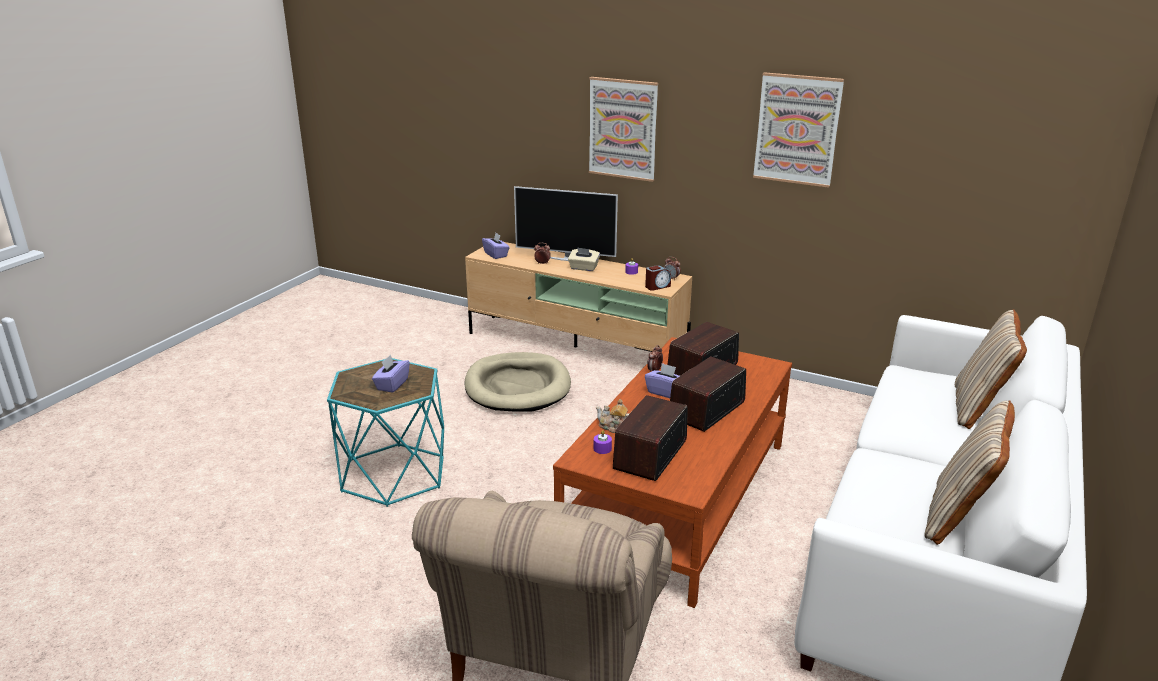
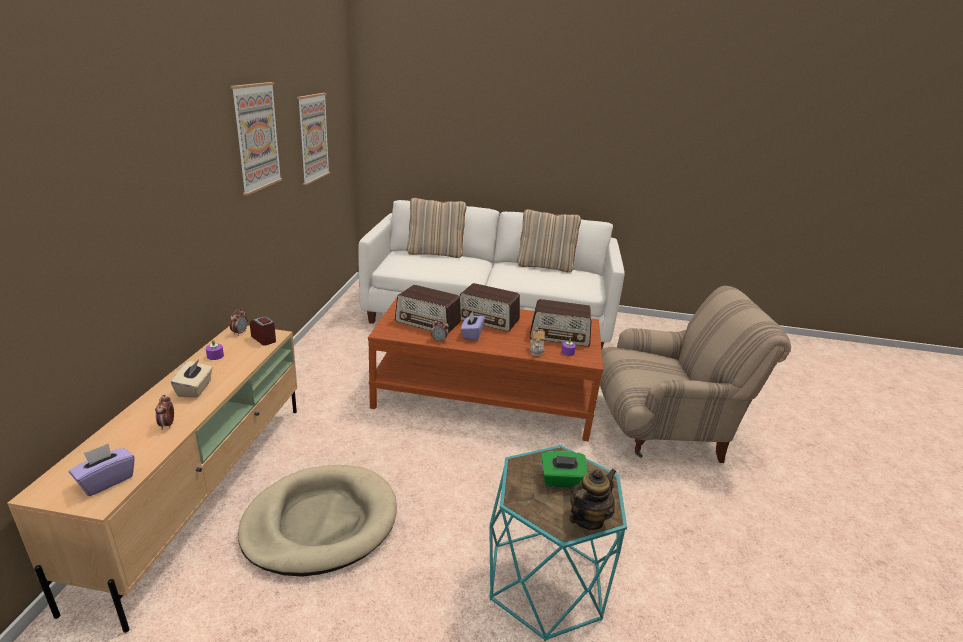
camera: 110 degrees left, 0 degrees up
purple tissue box [372,355,410,393] -> green tissue box [541,451,588,488]
television [514,186,618,261] -> none
picture [589,77,658,182] -> picture moved to [297,93,330,185]
none -> teapot [569,469,616,530]

